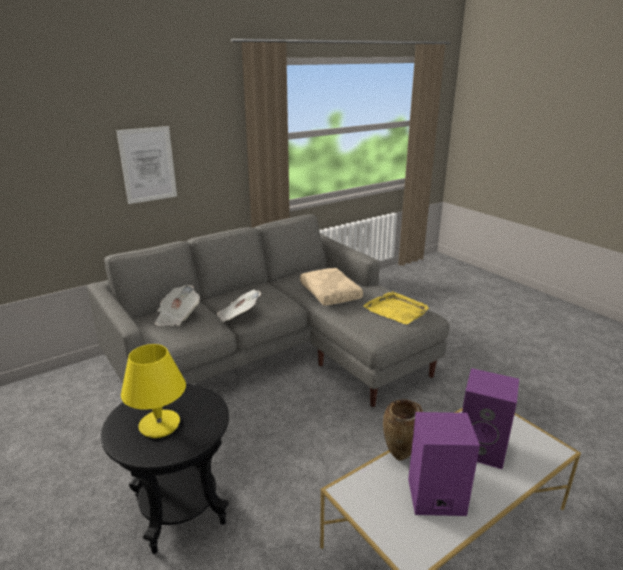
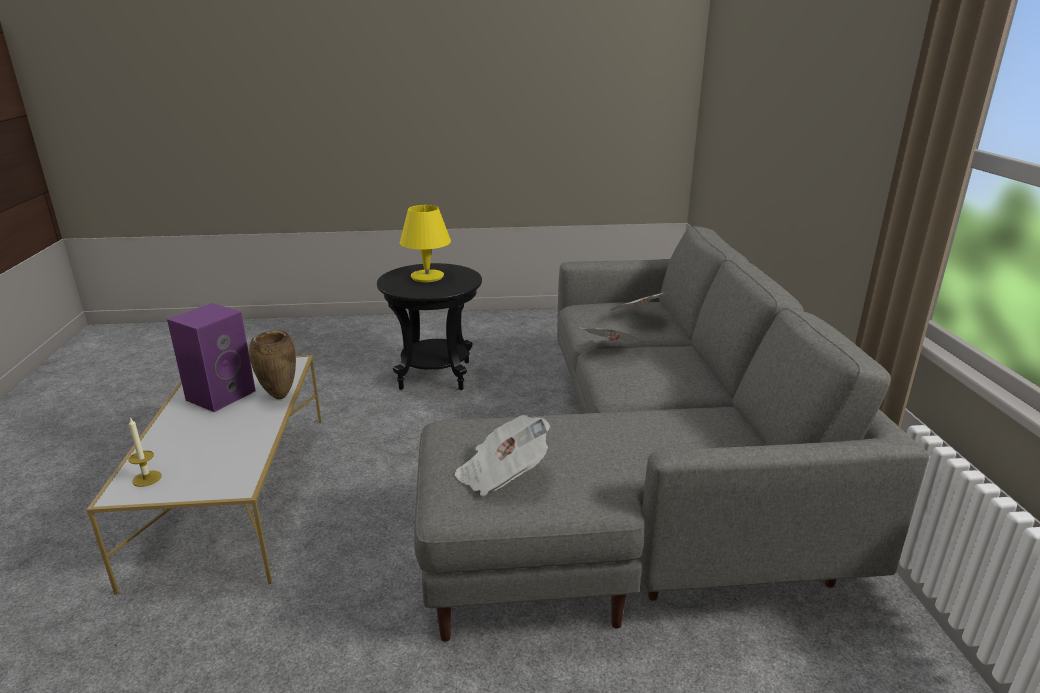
camera: 120 degrees right, 0 degrees up
picture [116,126,177,204] -> none
beige pillow [300,268,363,306] -> none
yellow tray [364,291,430,324] -> newspaper [455,415,551,496]
purple speaker [462,368,519,469] -> none
none -> candle [129,417,162,487]

